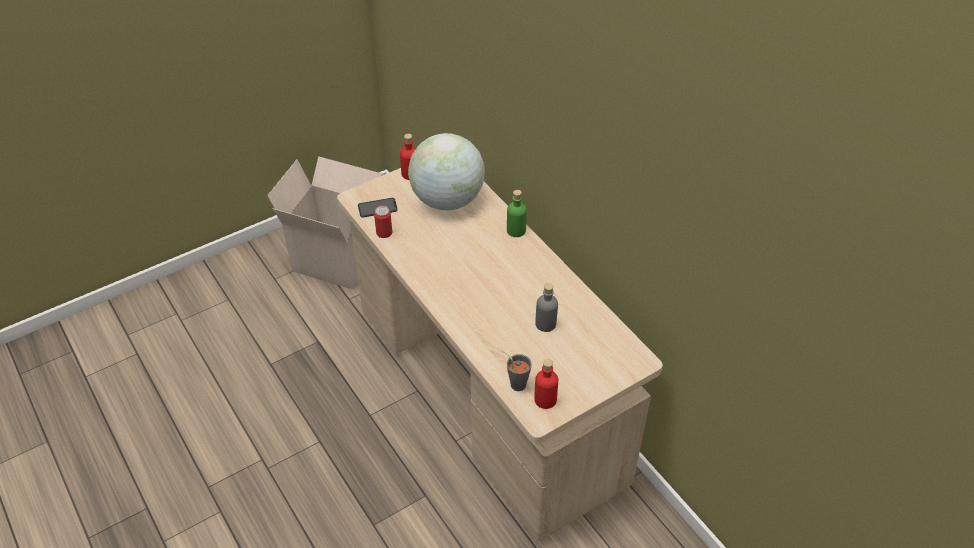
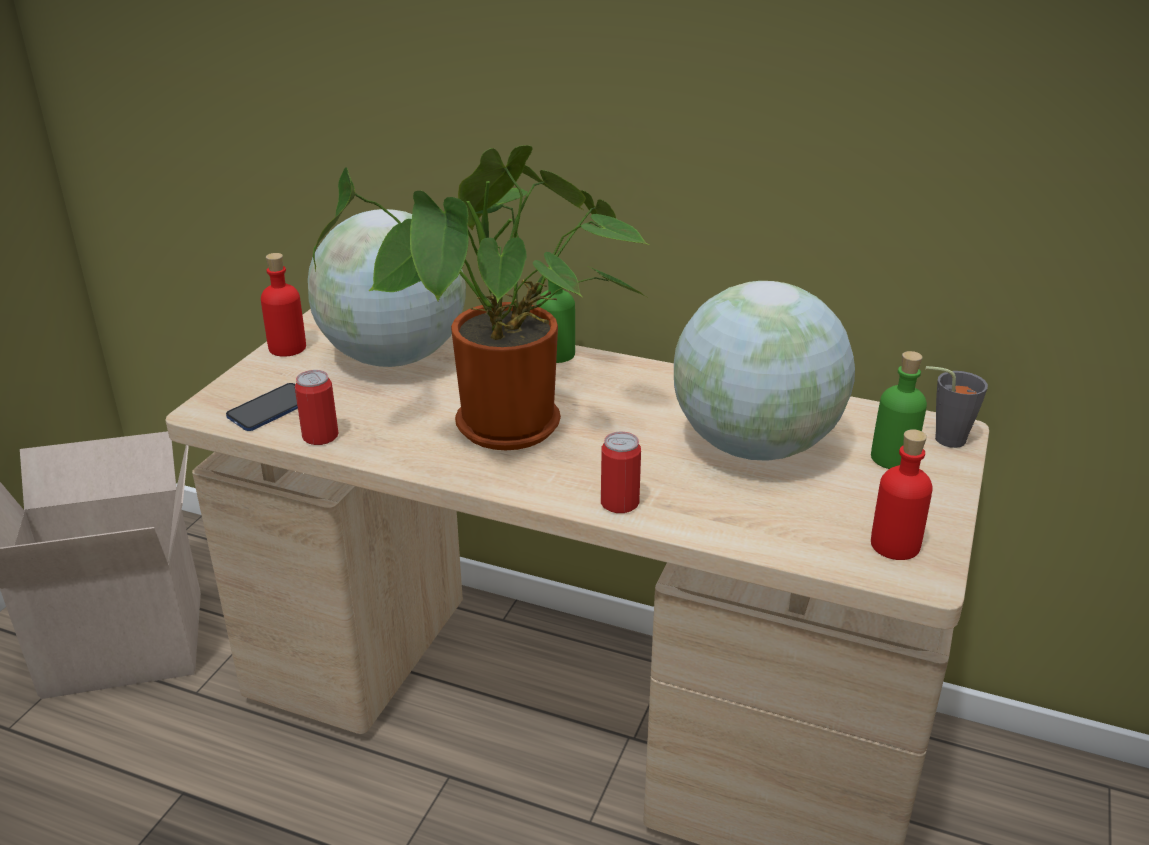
camera: 35 degrees left, 15 degrees down
grey cup [501,349,532,391] -> grey cup moved to [926,366,988,448]
grey bottle [535,283,558,332] -> globe [674,281,855,461]
none -> potted plant [313,145,649,450]
none -> can [601,432,641,513]
none -> green bottle [871,351,927,469]

